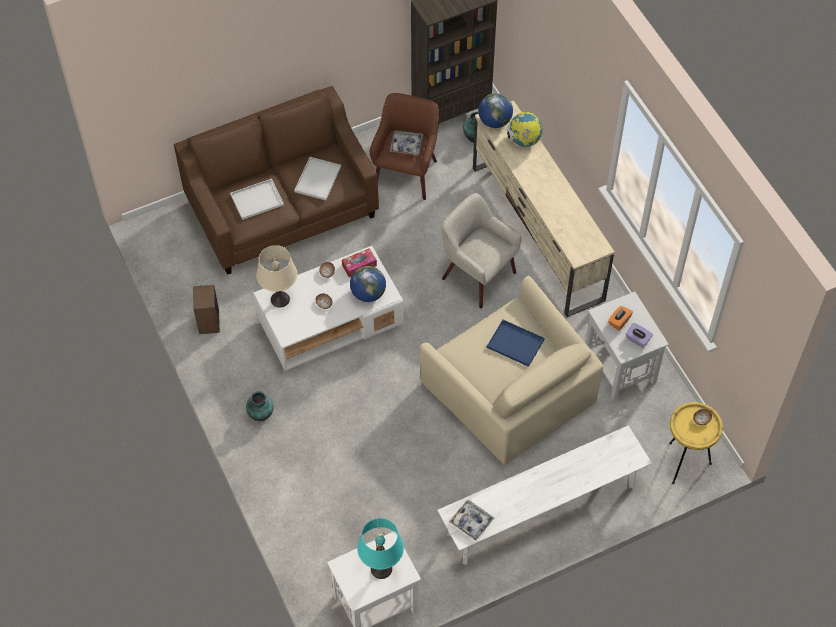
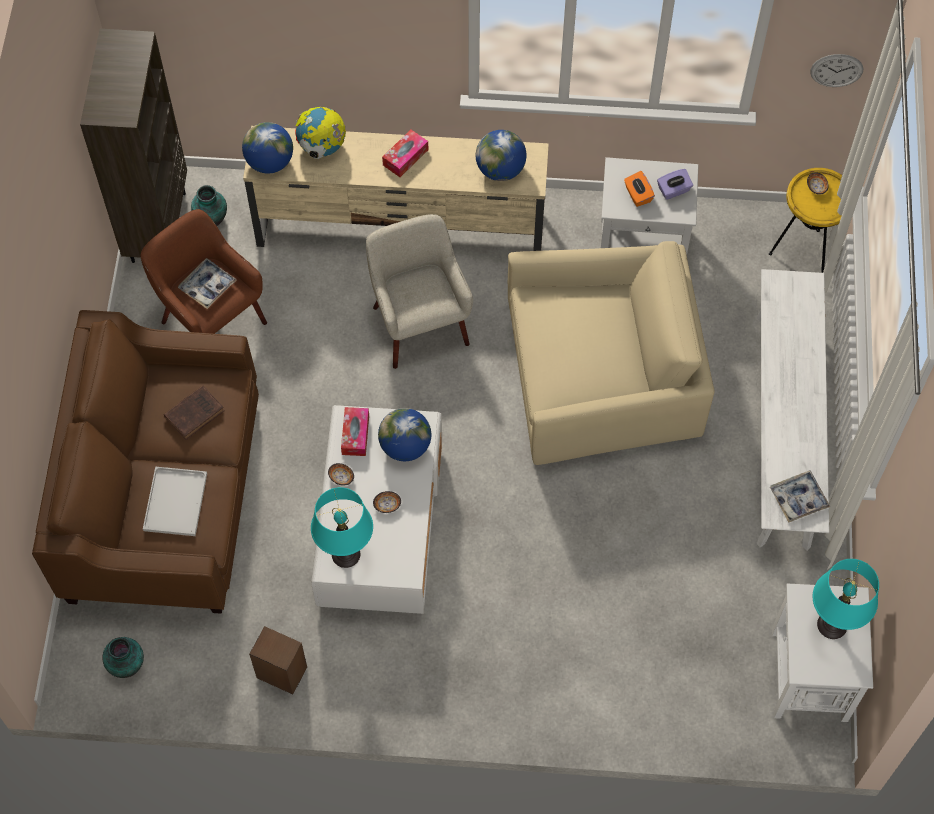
camera: 60 degrees left, 5 degrees up
vase [246,391,273,421] -> vase moved to [102,637,144,678]
beige table lamp [256,245,297,308] -> turquoise table lamp [311,487,373,568]
white tray [294,157,341,200] -> brown book [164,385,224,440]
beige armchair [442,193,522,308] -> beige armchair turned 90 degrees clockwise [366,214,473,369]
blue tray [487,320,544,367] -> none
none -> tissue box [382,130,429,177]
none -> globe [476,130,526,181]
none -> wall clock [810,54,864,87]

